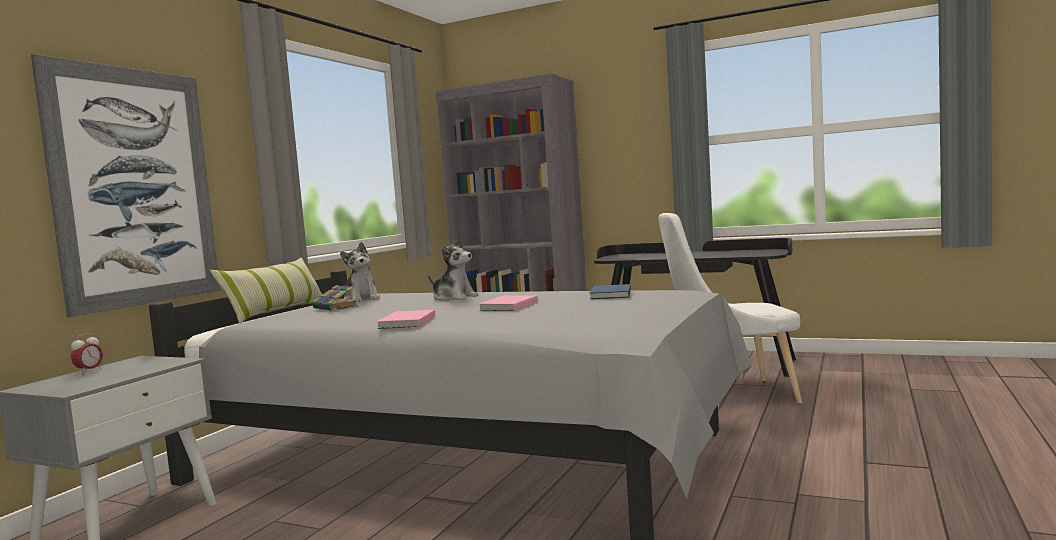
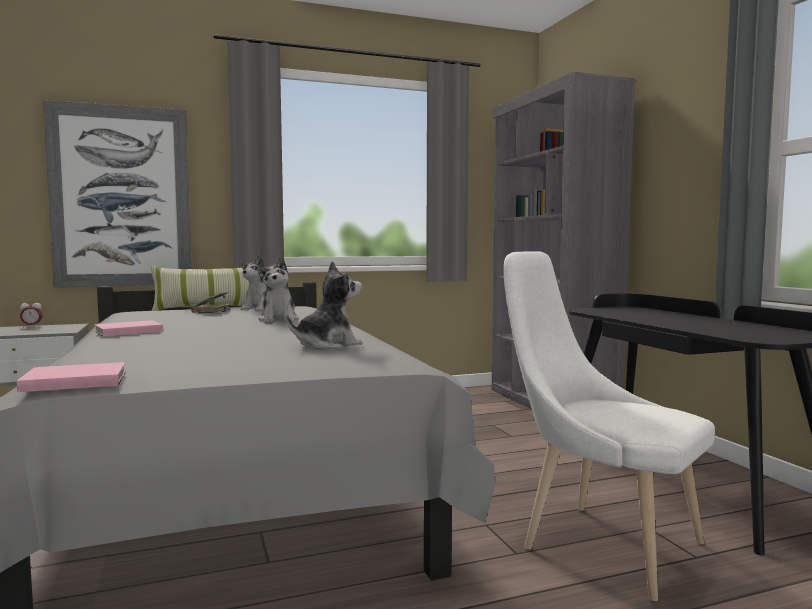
camera: 45 degrees right, 0 degrees up
pink book [479,295,538,311] -> pink book moved to [17,362,126,392]
blue book [590,284,631,299] -> plush toy [286,261,362,349]

